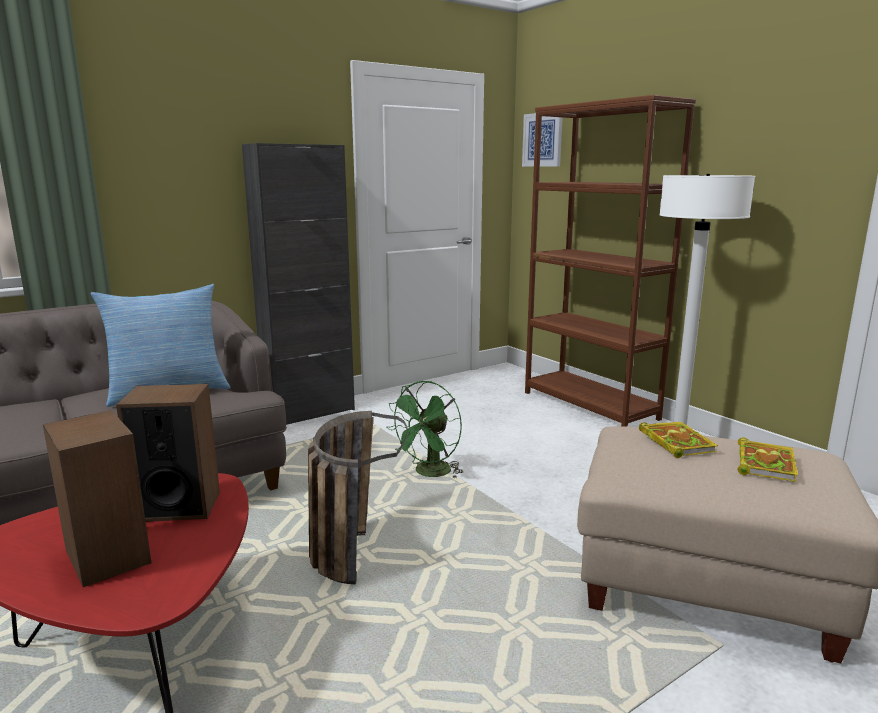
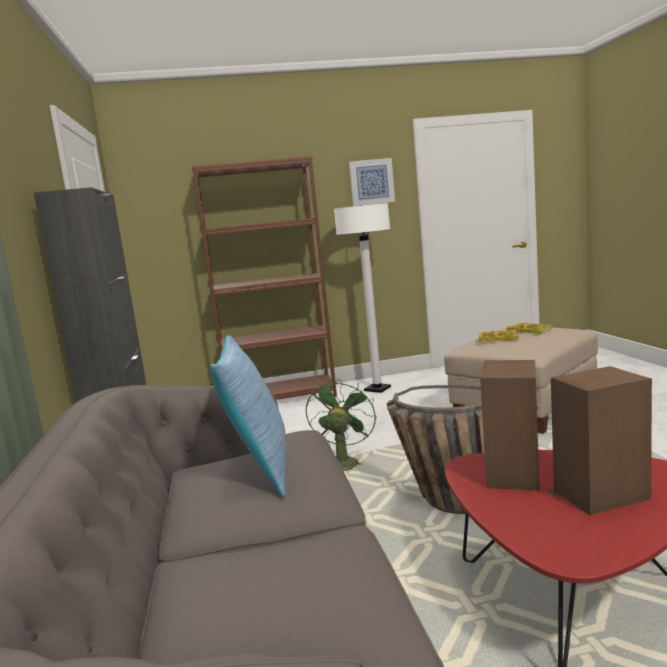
camera: 65 degrees left, 5 degrees down
green fan [387,381,463,479] -> green fan turned 135 degrees counterclockwise [306,378,376,471]
picture [522,113,563,167] -> picture moved to [349,158,395,206]

